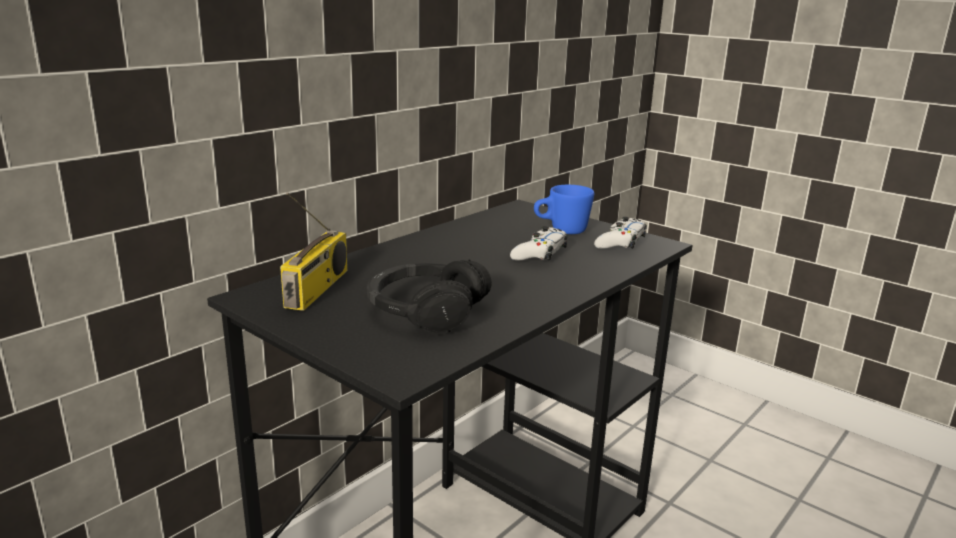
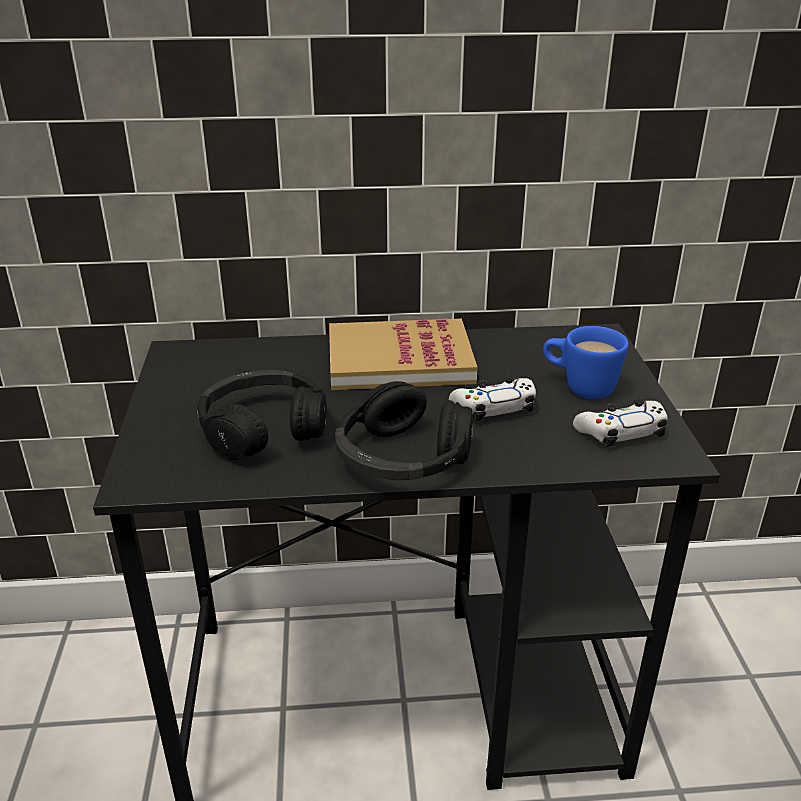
camera: 45 degrees right, 10 degrees up
radio [280,192,348,311] -> none
none -> book [329,318,478,390]
none -> black headphones [335,381,473,480]

